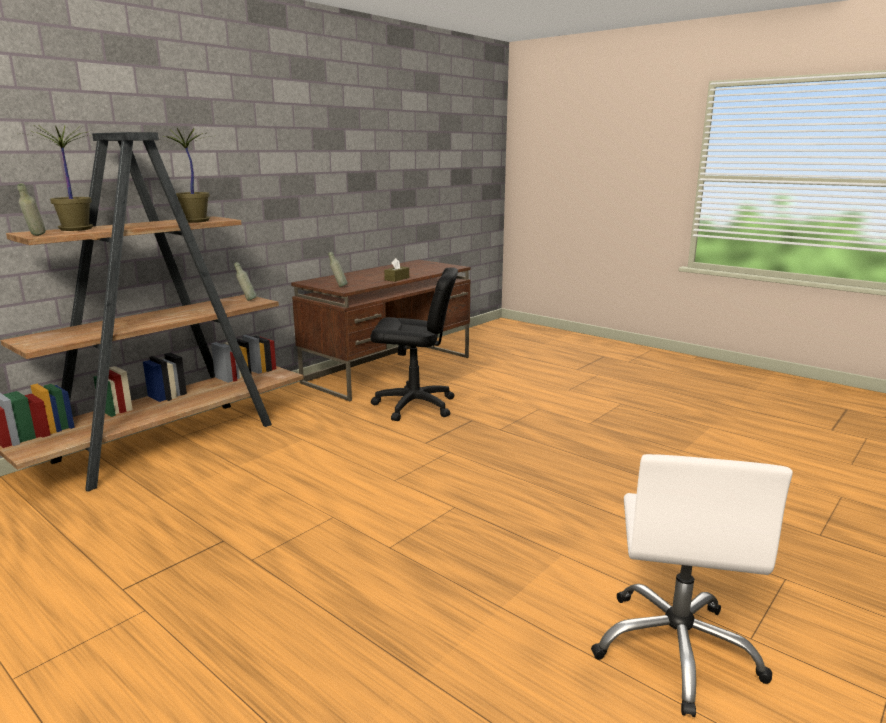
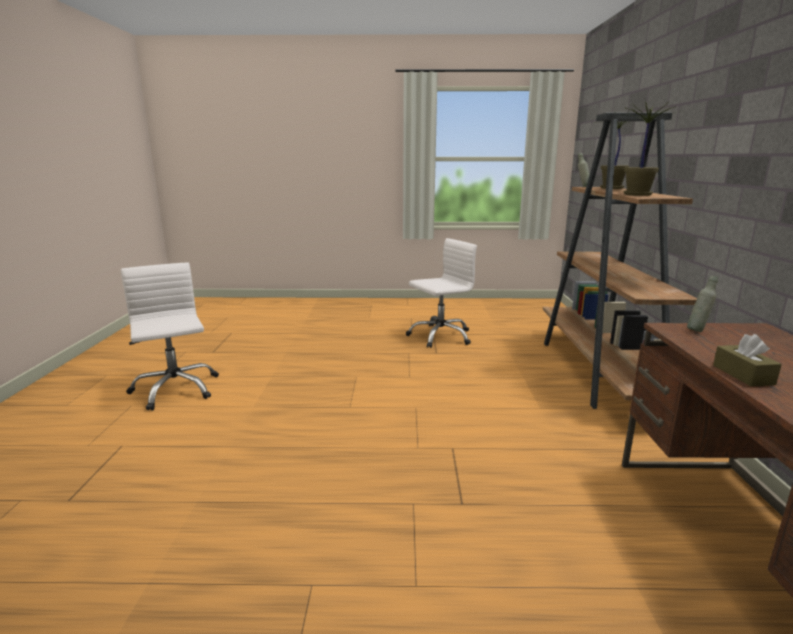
camera: 140 degrees right, 0 degrees up
grey bottle [234,262,257,301] -> none
black office chair [370,267,458,421] -> none
none -> white office chair [406,238,477,348]

